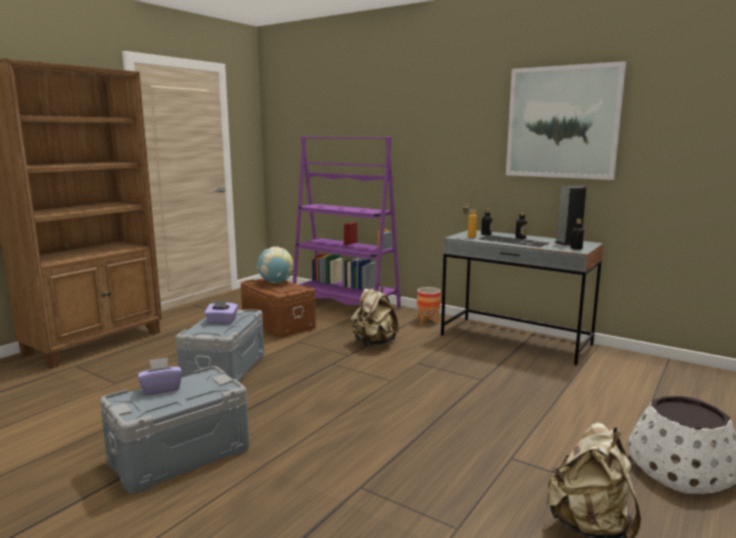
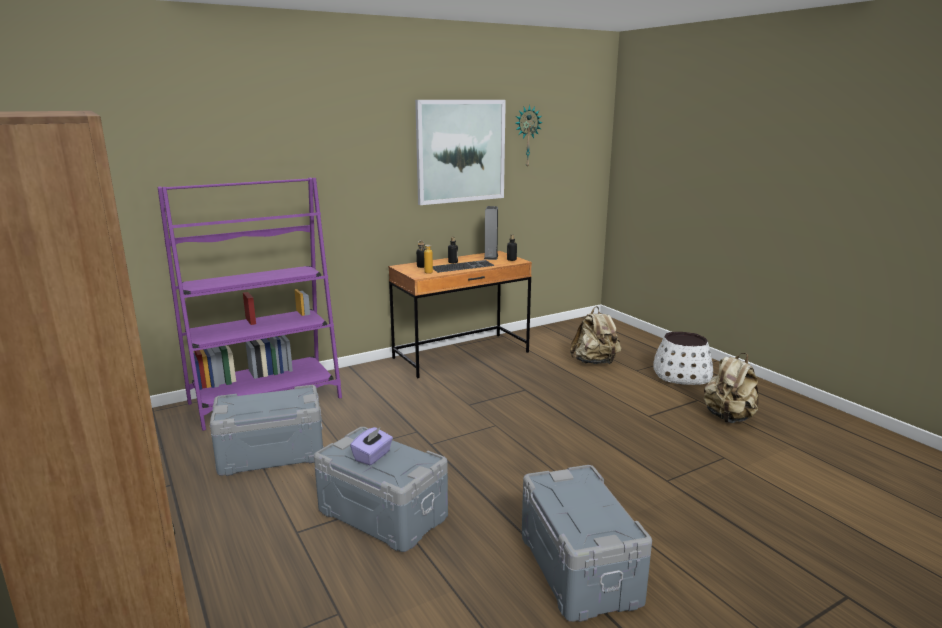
camera: 65 degrees left, 5 degrees up
purple tissue box [138,357,182,396] -> none
brown storage box [241,278,316,338] -> grey storage box [210,385,324,476]
globe [257,247,294,283] -> none
beige backpack [351,284,398,346] -> beige backpack moved to [570,306,621,364]
planter [417,287,441,324] -> none
grey desk [441,230,604,365] -> brown desk [388,251,532,378]
none -> wall clock [515,105,543,168]

